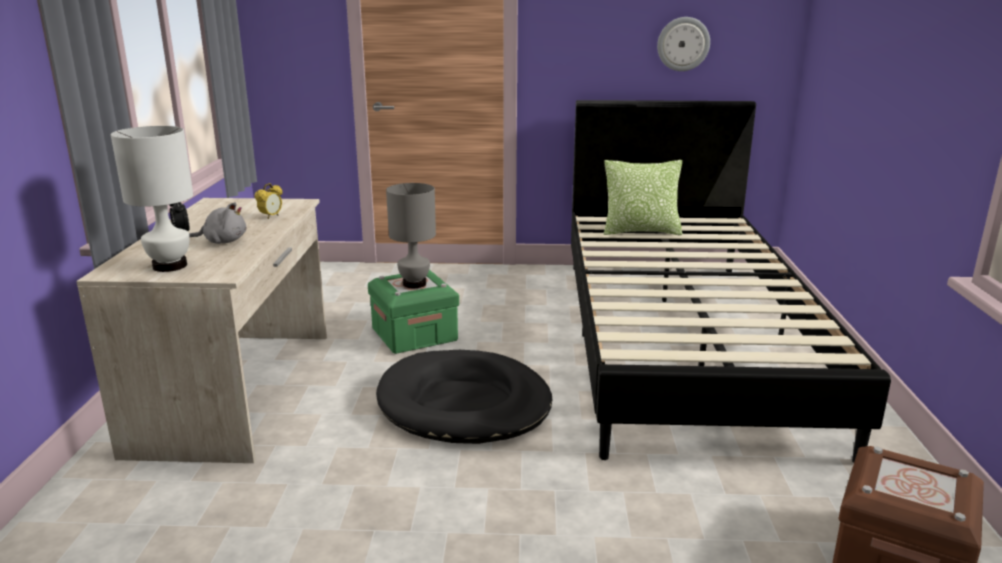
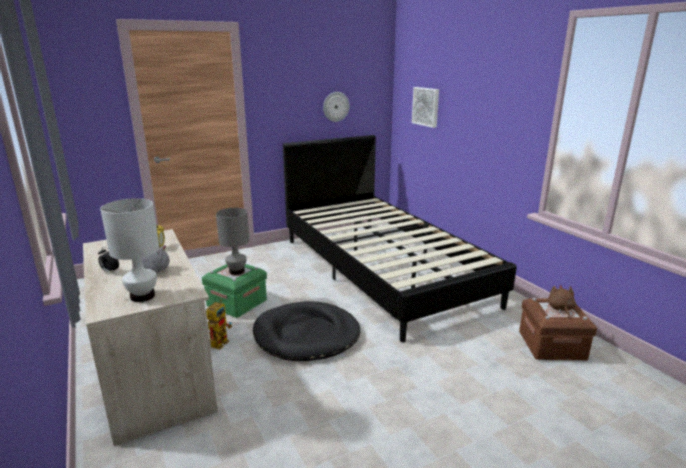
camera: 30 degrees left, 0 degrees up
pillow [603,160,683,235] -> none
none -> toy robot [206,299,232,349]
none -> picture [412,87,439,128]
none -> brown plush toy [548,285,576,318]

